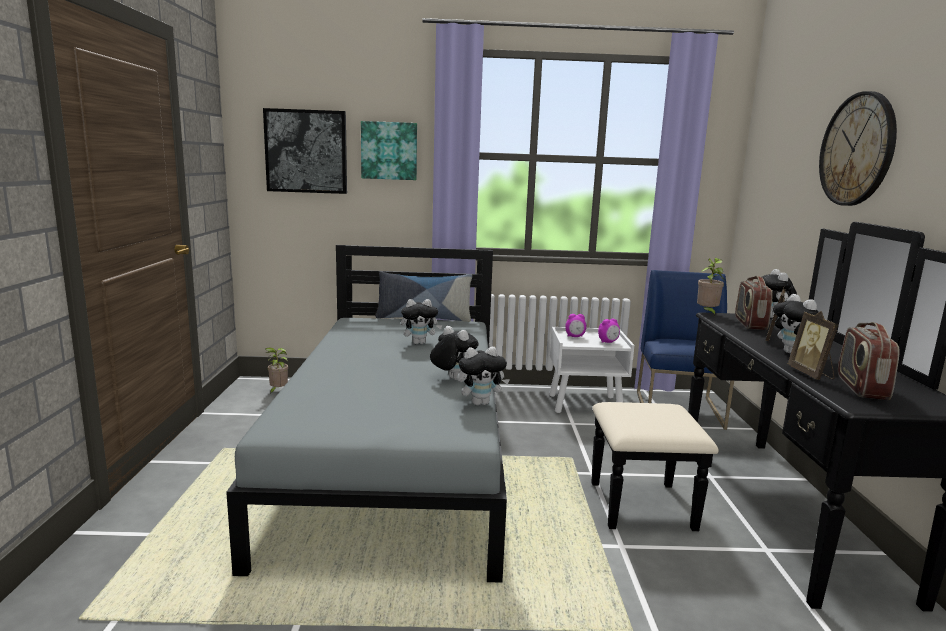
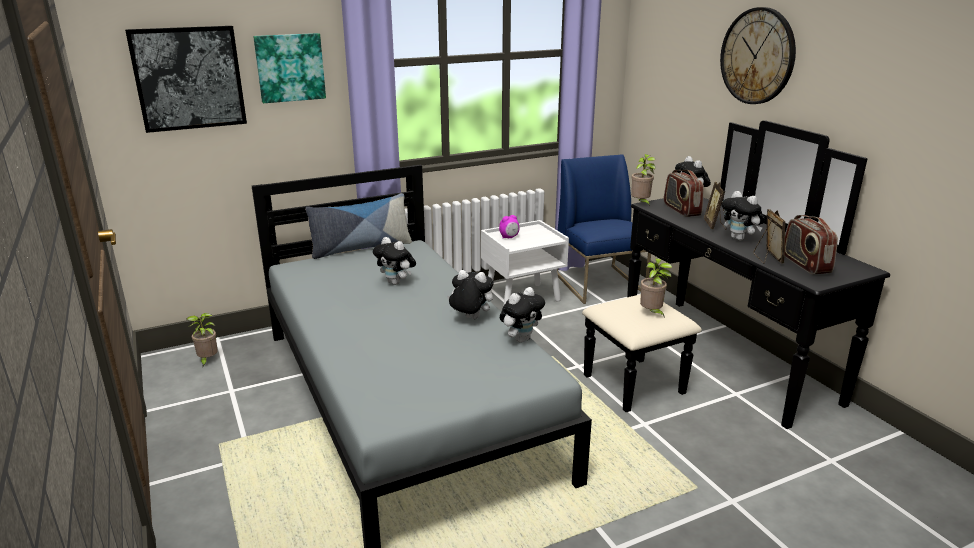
camera: 25 degrees left, 10 degrees up
plush toy [401,299,442,344] -> plush toy turned 75 degrees clockwise [373,237,416,285]
alarm clock [598,318,620,343] -> none
picture frame [788,311,838,380] -> picture frame turned 150 degrees counterclockwise [753,209,785,264]
none -> potted plant [640,258,672,318]

